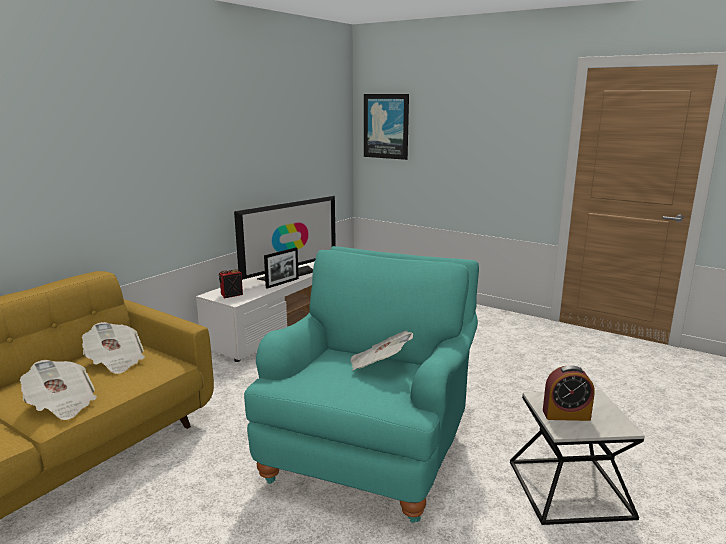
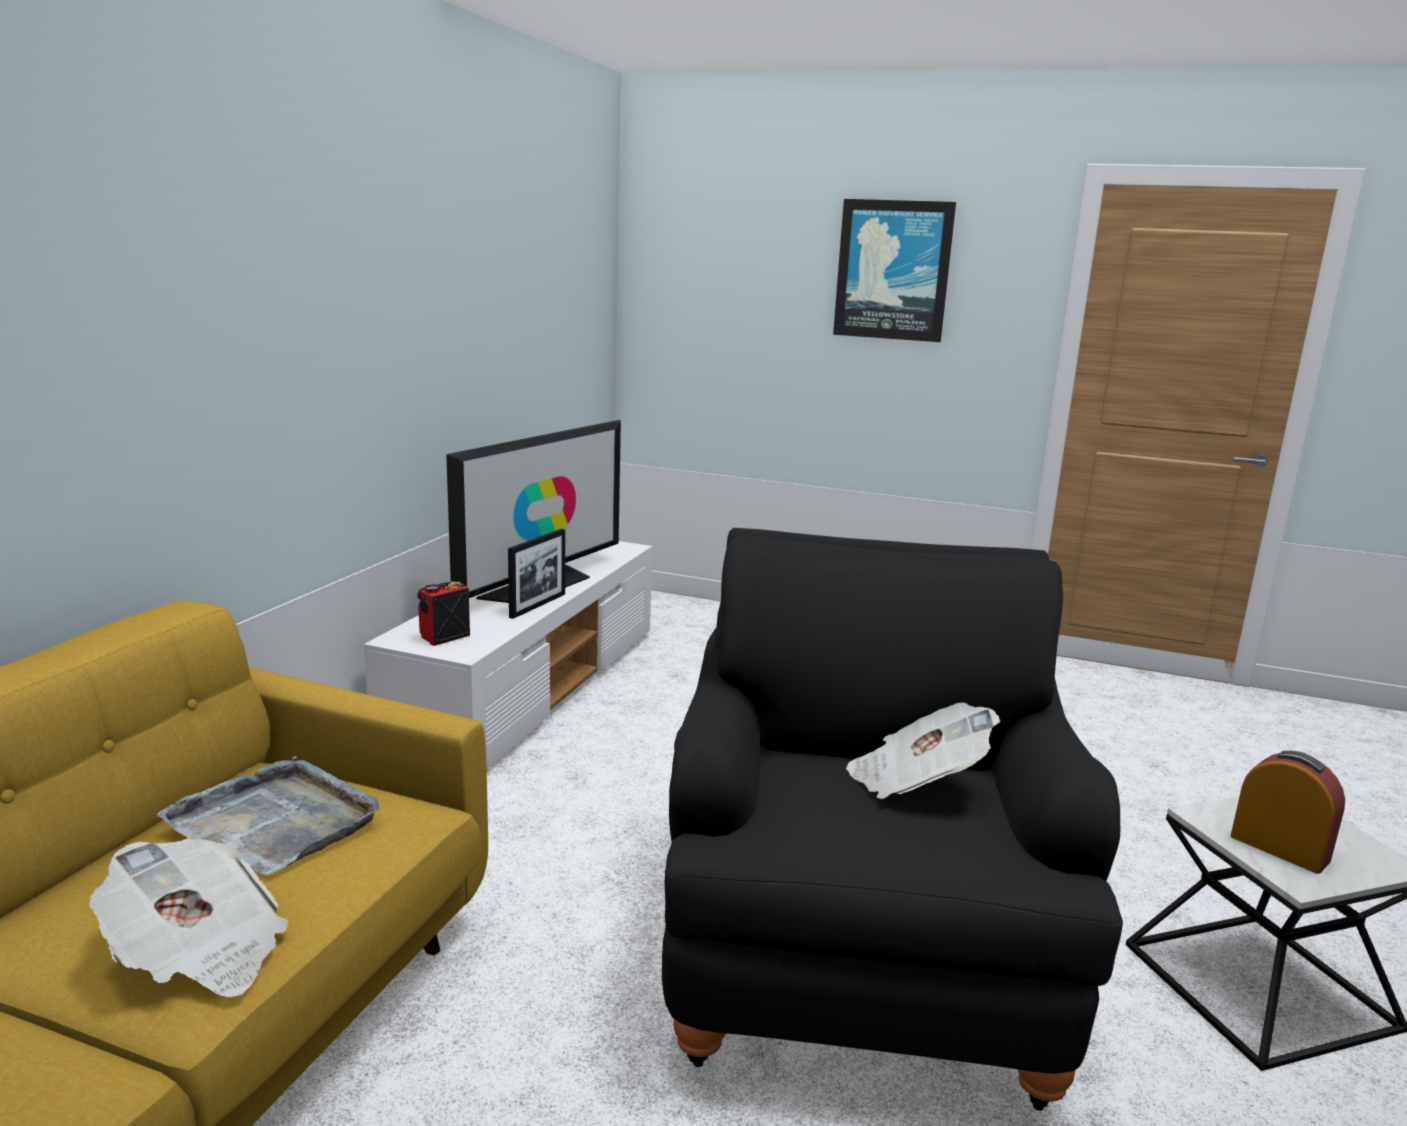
camera: 15 degrees left, 0 degrees up
newspaper [82,322,145,374] -> grey tray [157,756,379,875]
turquoise armchair [244,246,479,523] -> black armchair [662,528,1123,1111]
picture [364,94,409,160] -> picture moved to [833,199,956,342]
alarm clock [543,365,595,421] -> alarm clock turned 120 degrees counterclockwise [1231,751,1345,874]

